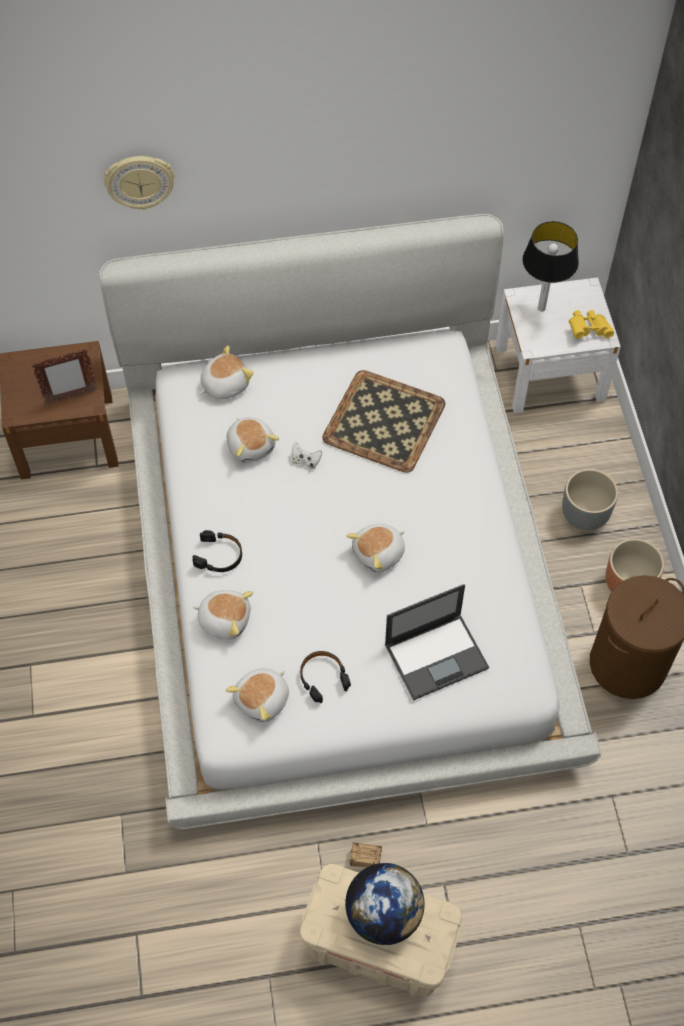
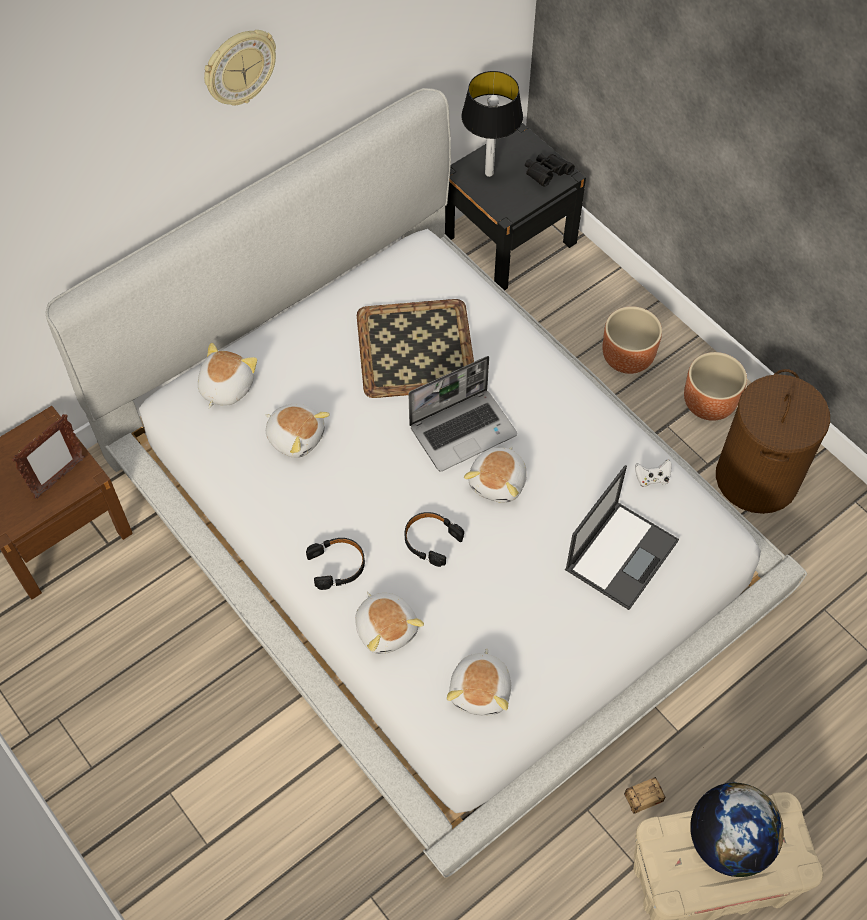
camera: 30 degrees left, 0 degrees up
wall clock [104,156,175,210] -> wall clock moved to [204,30,276,106]
plush toy [193,590,253,640] -> plush toy turned 75 degrees clockwise [355,592,424,654]
white game controller [292,443,322,469] -> white game controller moved to [635,459,672,487]
black headphones [300,651,351,703] -> black headphones moved to [405,512,464,567]
white nightstand [495,277,621,413] -> black nightstand [445,123,586,291]
grey planter [562,469,618,530] -> brown planter [603,306,662,374]
yellow binoculars [569,310,614,339] -> black binoculars [525,154,575,187]
none -> laptop [408,356,517,472]

